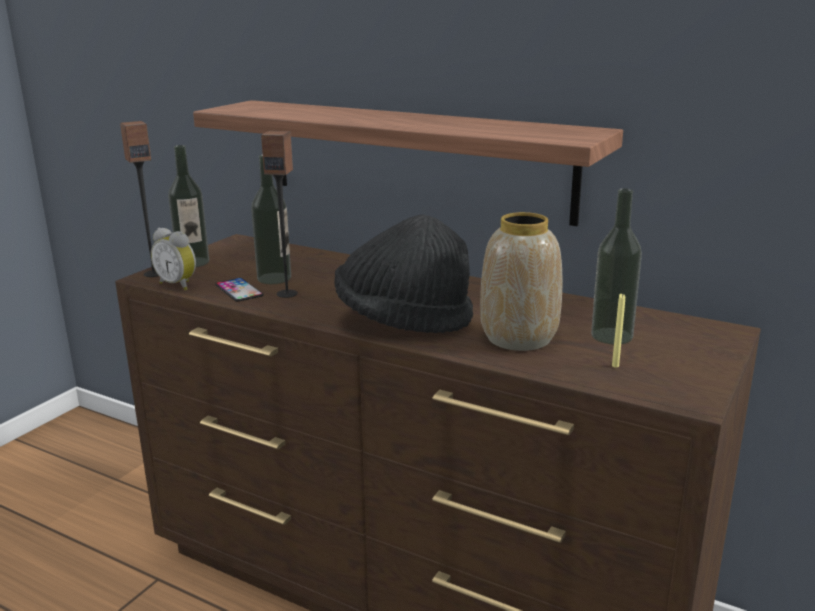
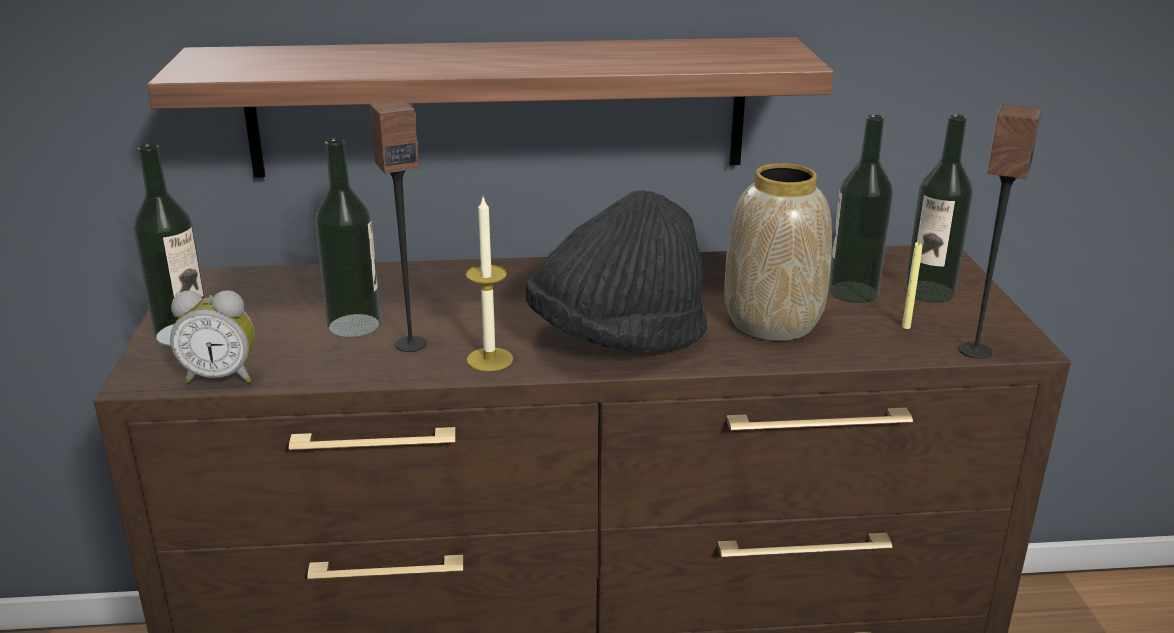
camera: 35 degrees left, 5 degrees up
speaker [120,121,159,277] -> speaker moved to [959,105,1041,359]
phone [215,278,263,302] -> none
none -> candle [466,198,513,371]
none -> bottle [905,114,973,303]

